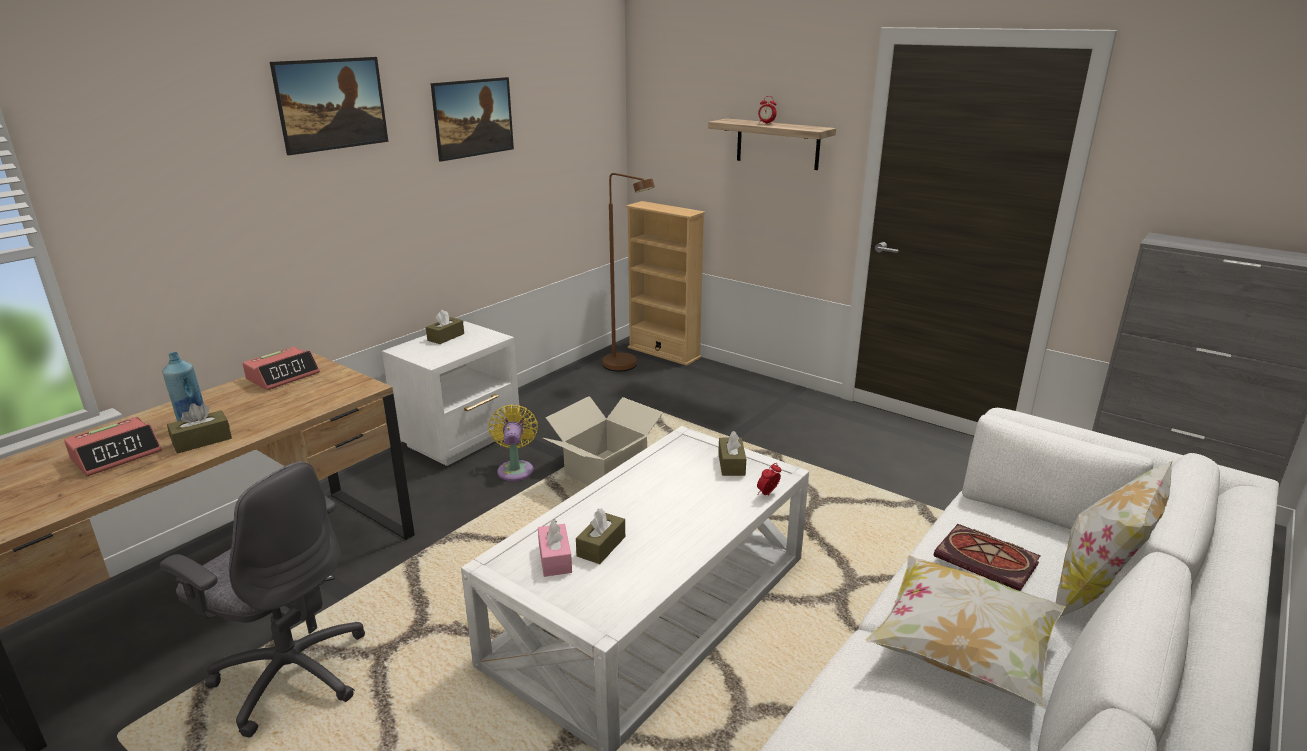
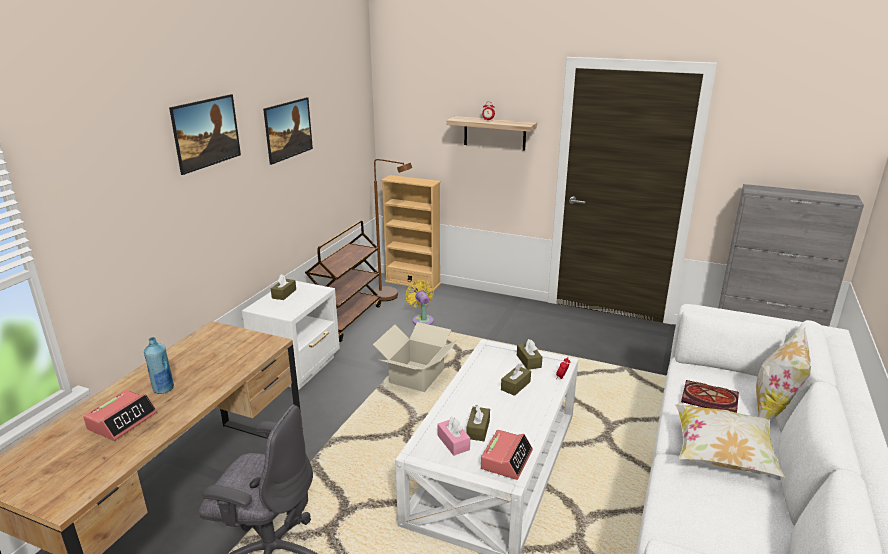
camera: 15 degrees left, 0 degrees up
brown tissue box [167,403,232,454] -> brown tissue box moved to [501,363,531,396]
alarm clock [243,347,320,390] -> alarm clock moved to [481,430,533,480]
yellow fan [489,405,538,481] -> yellow fan moved to [405,280,434,325]
none -> brown cart [305,221,381,342]

